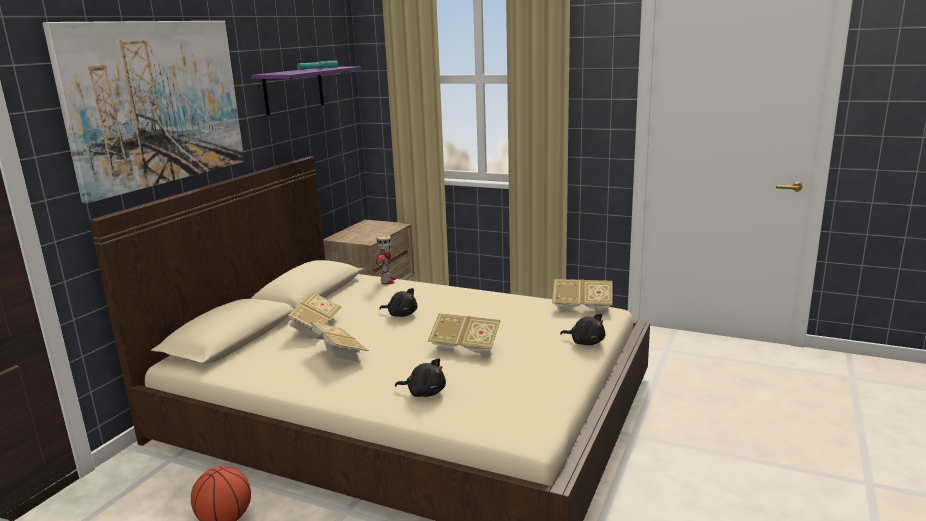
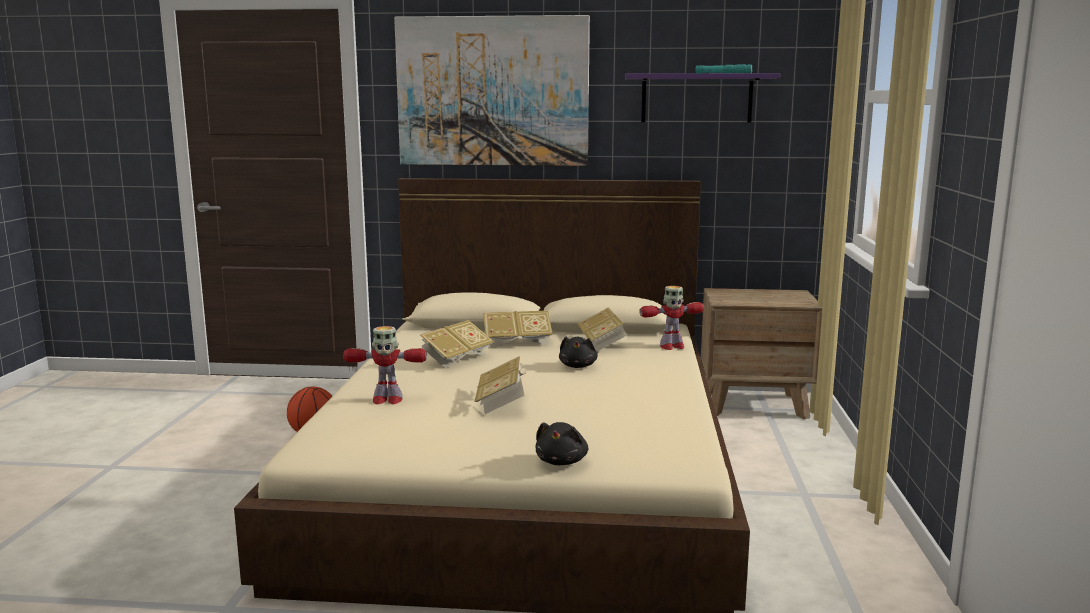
camera: 70 degrees right, 5 degrees down
black plush toy [395,358,446,397] -> toy robot [343,326,427,404]
book [552,279,613,313] -> book moved to [577,308,627,351]

